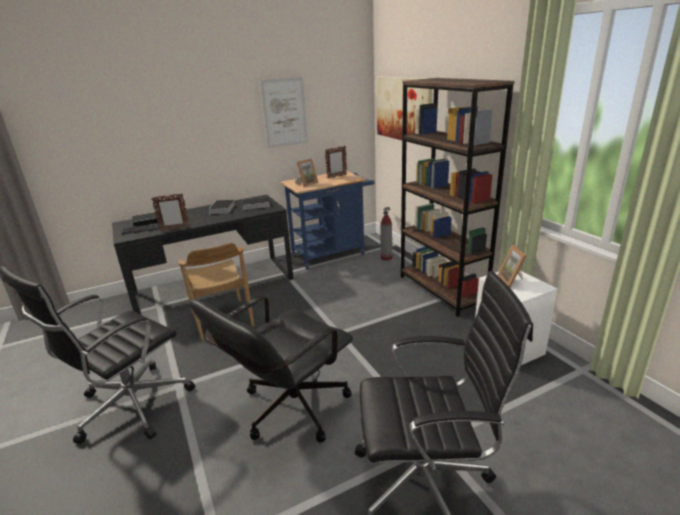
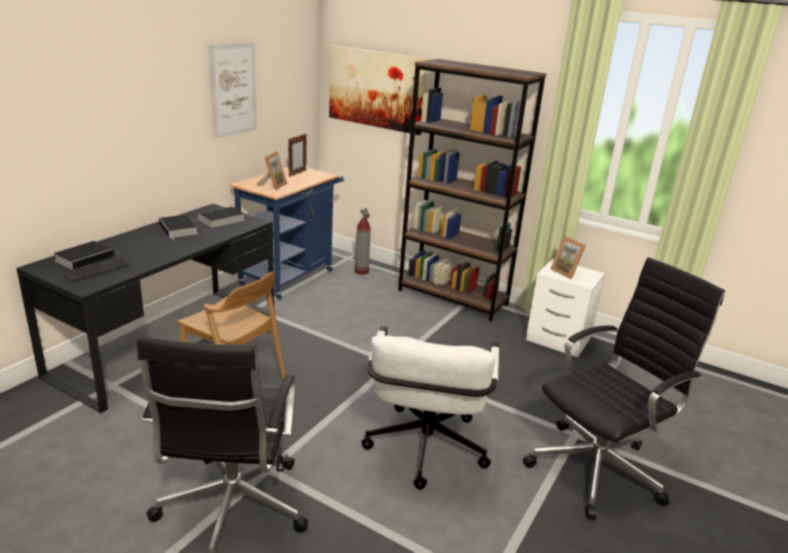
camera: 35 degrees left, 0 degrees up
picture frame [152,193,190,232] -> none
black office chair [190,296,353,443] -> white office chair [361,326,499,489]

